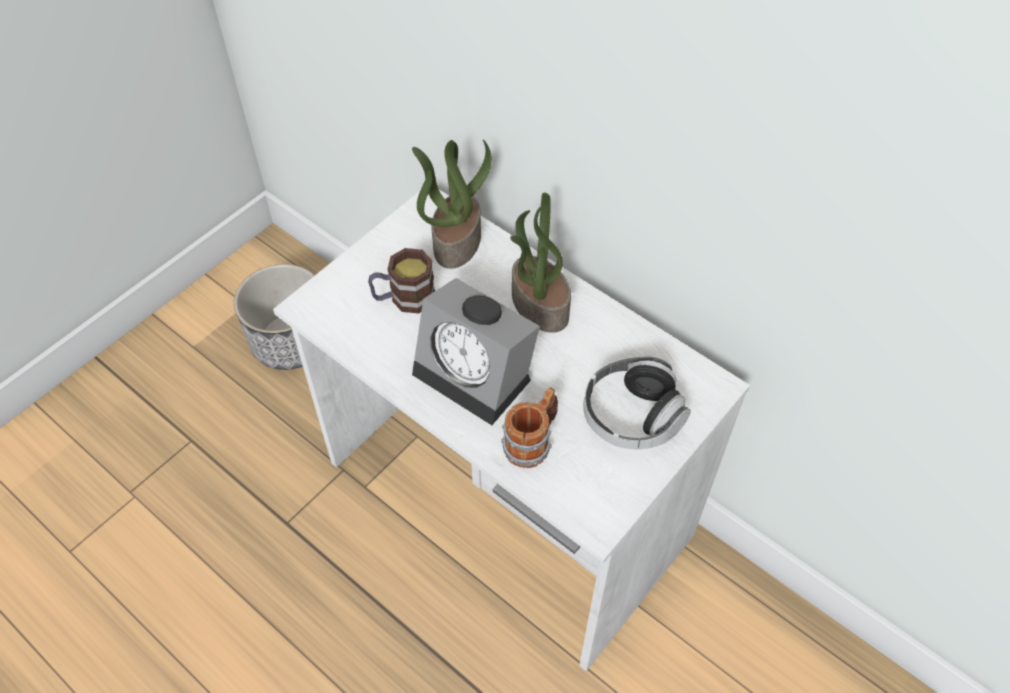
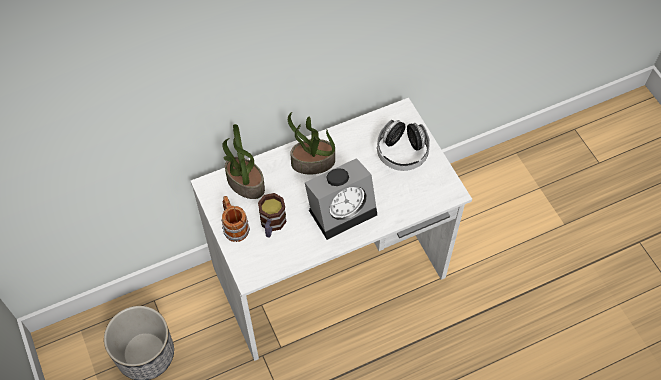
camera: 65 degrees left, 5 degrees up
mug [501,387,558,468] -> mug moved to [221,196,250,242]

